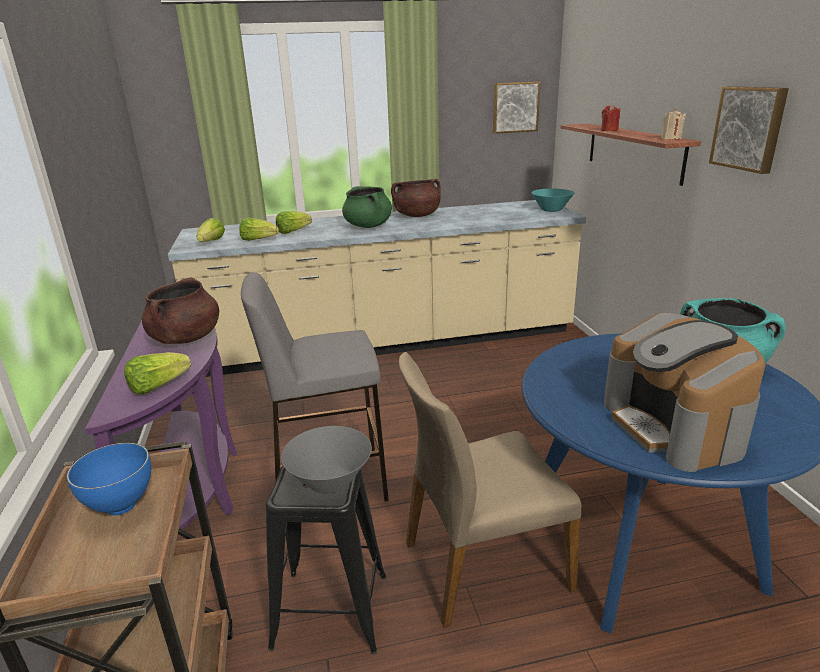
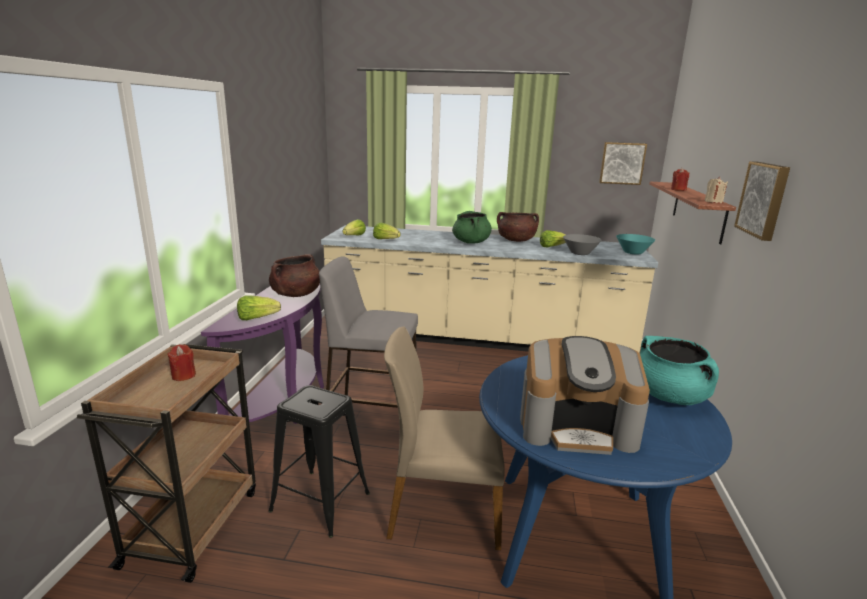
camera: 20 degrees right, 5 degrees down
blue bowl [66,443,151,515] -> red candle [167,344,196,381]
lettuce [276,211,312,234] -> lettuce moved to [540,230,566,247]
grey bowl [281,426,372,493] -> grey bowl moved to [563,234,602,255]
coffee machine [604,313,766,472] -> coffee machine turned 90 degrees counterclockwise [520,336,650,455]

